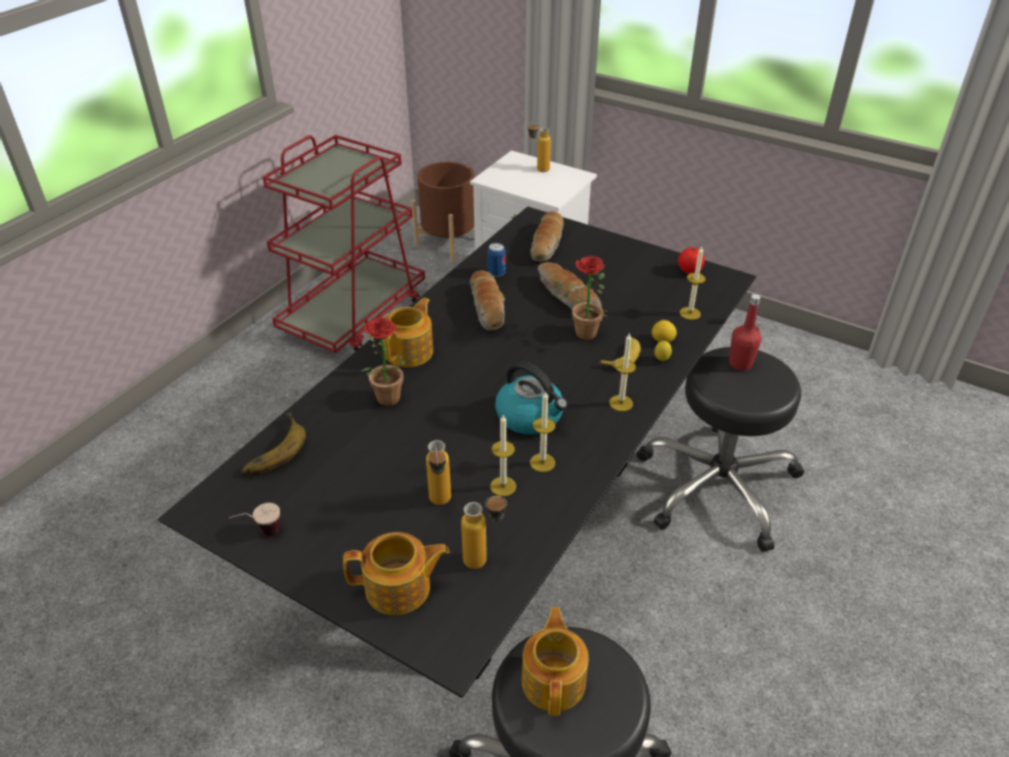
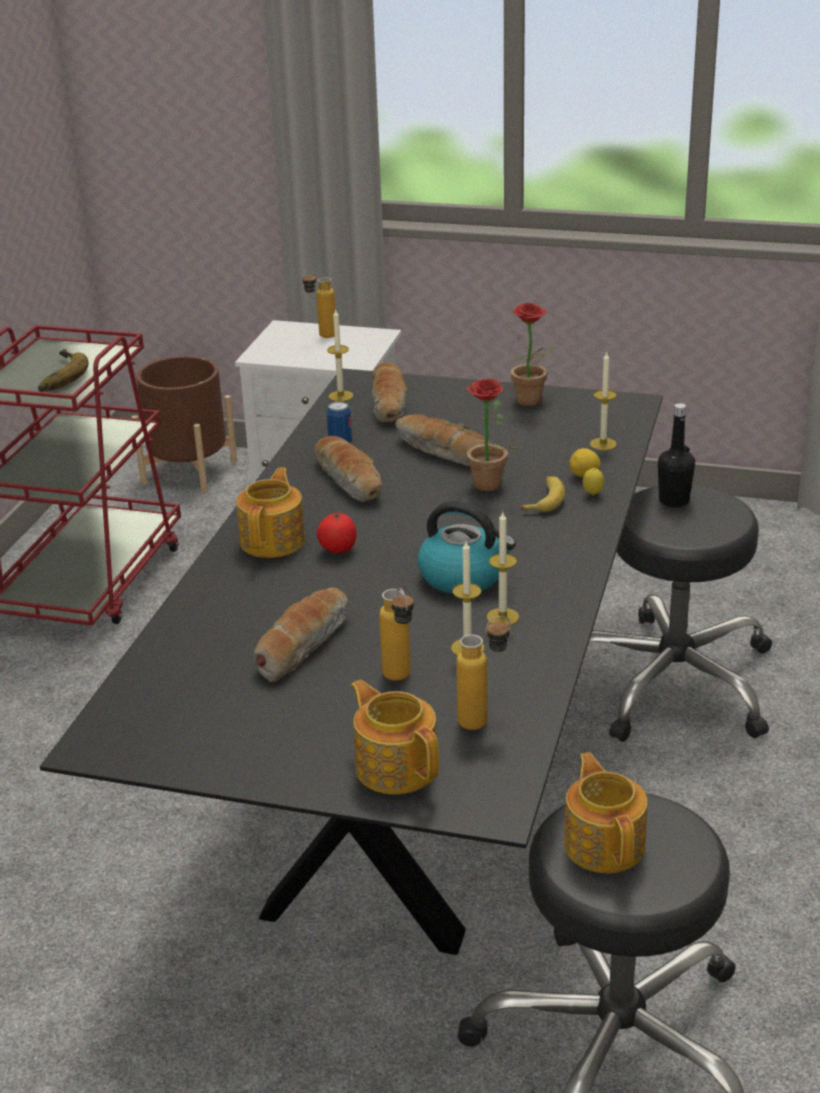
camera: 15 degrees left, 10 degrees down
cup [229,503,280,537] -> none
banana [241,412,306,476] -> banana moved to [38,349,89,392]
teapot [343,532,449,615] -> teapot turned 105 degrees counterclockwise [351,680,439,794]
potted plant [361,317,419,406] -> potted plant moved to [508,303,557,406]
candle [609,333,636,411] -> candle moved to [327,308,353,401]
tomato [678,247,705,274] -> tomato moved to [317,513,357,553]
red bottle [729,294,762,370] -> black bottle [658,403,695,508]
none -> bread [253,587,349,682]

